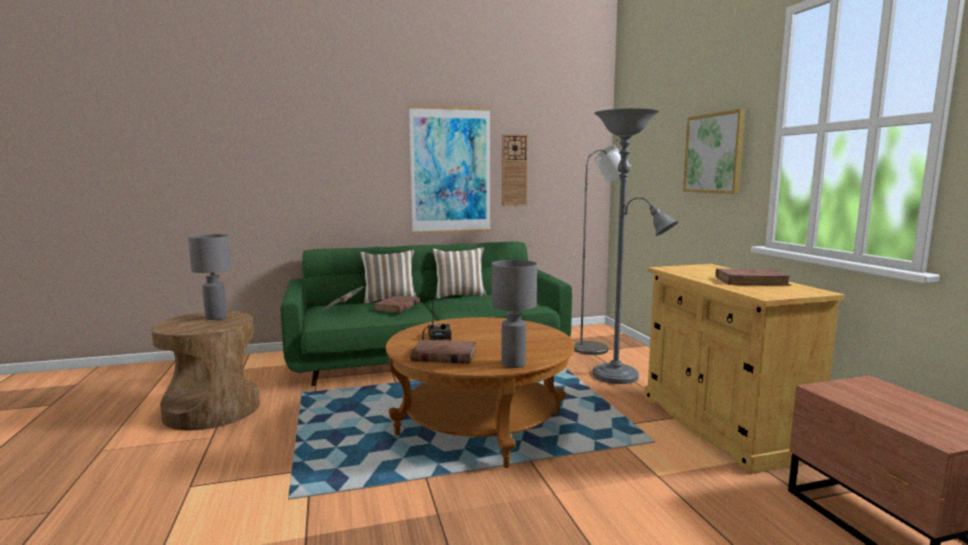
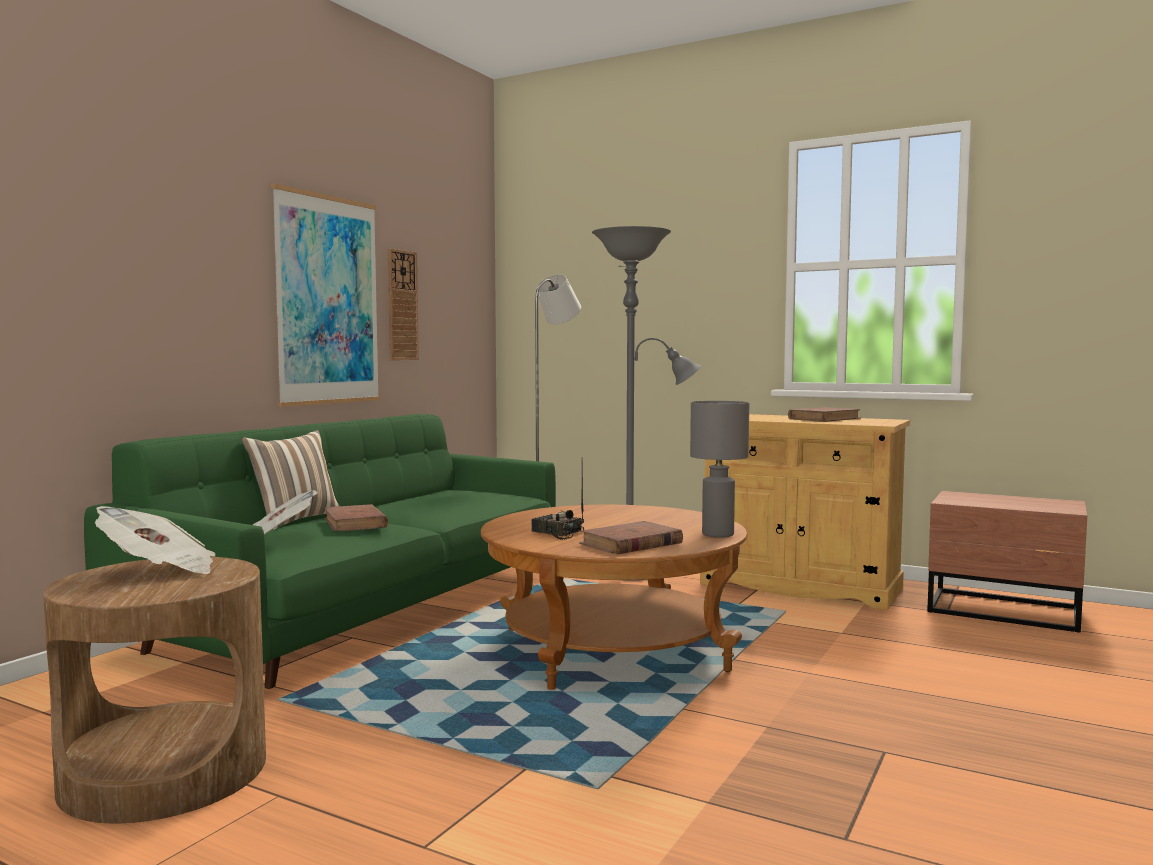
camera: 45 degrees left, 5 degrees down
grey table lamp [188,234,232,320] -> newspaper [94,506,215,574]
pillow [432,247,487,299] -> none
picture [683,109,746,194] -> none

